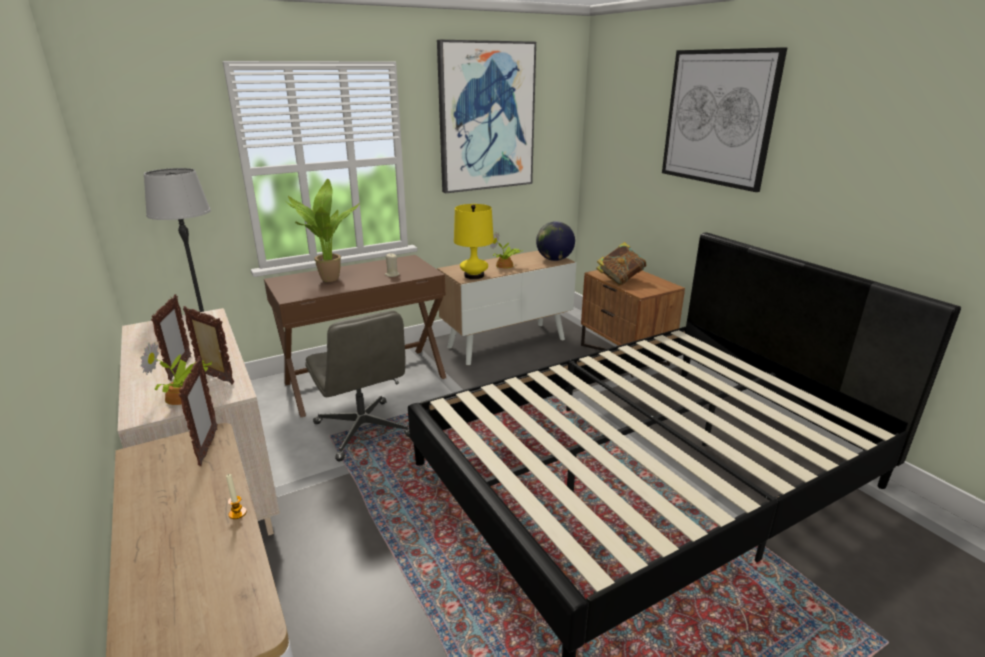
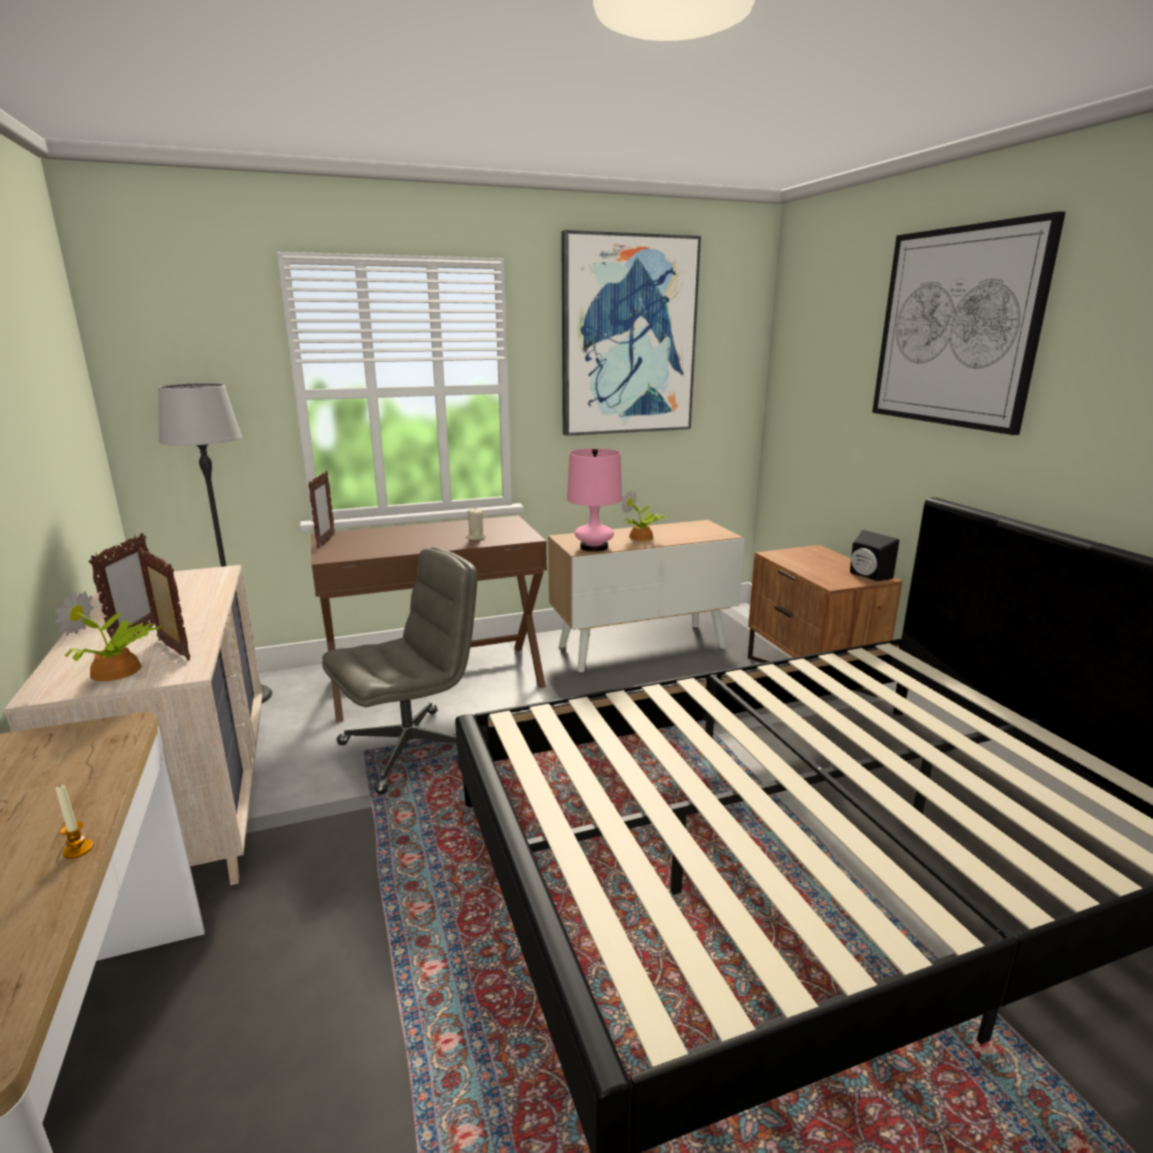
camera: 10 degrees right, 5 degrees down
picture frame [179,356,218,466] -> picture frame moved to [308,471,335,549]
potted plant [287,179,360,282] -> none
grey office chair [305,311,410,462] -> grey office chair turned 105 degrees counterclockwise [322,548,477,794]
yellow table lamp [454,204,494,279] -> pink table lamp [567,448,622,552]
globe [536,221,575,261] -> none
book [596,242,646,286] -> none
none -> black speaker [850,530,899,581]

